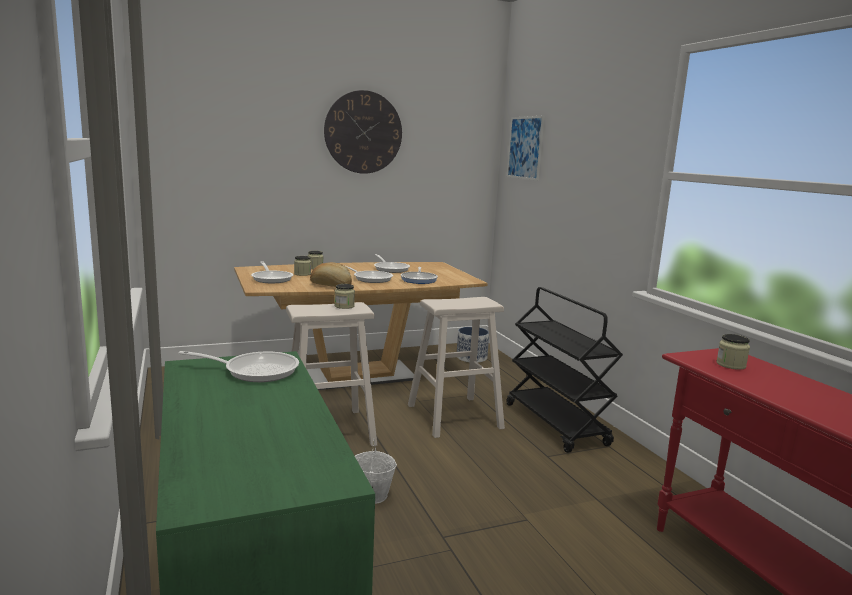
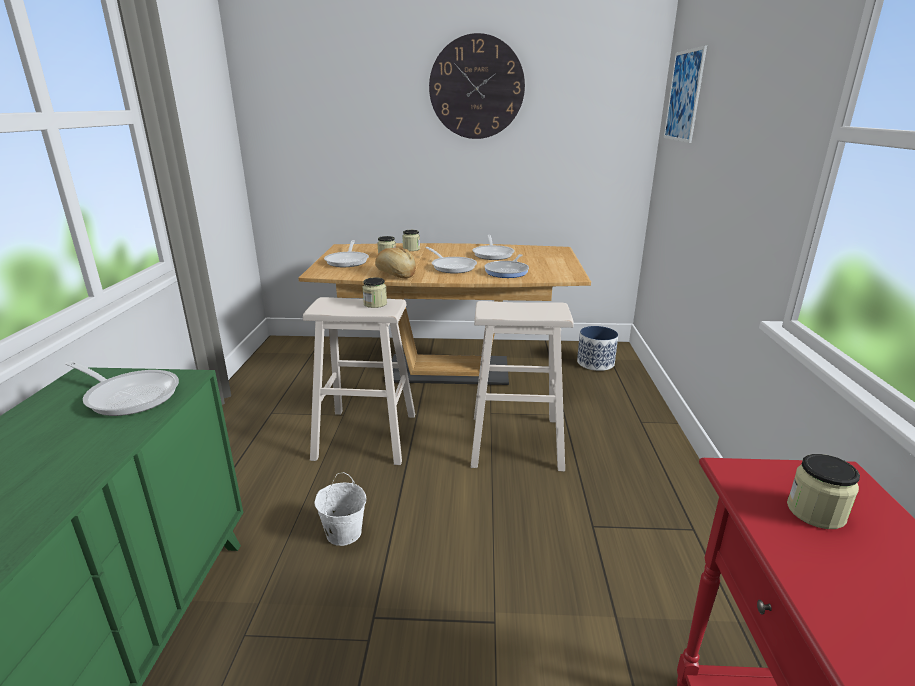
camera: 25 degrees right, 10 degrees up
black cart [506,287,623,453] -> none

